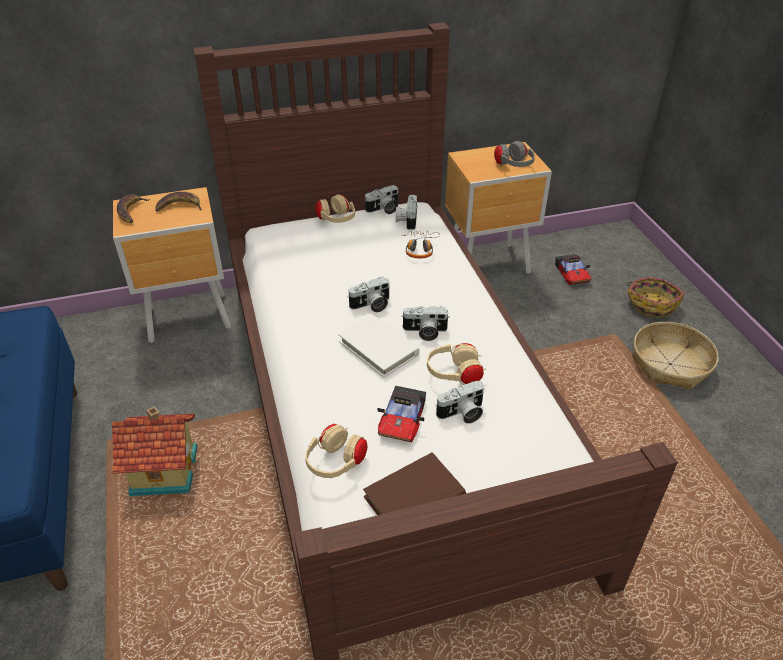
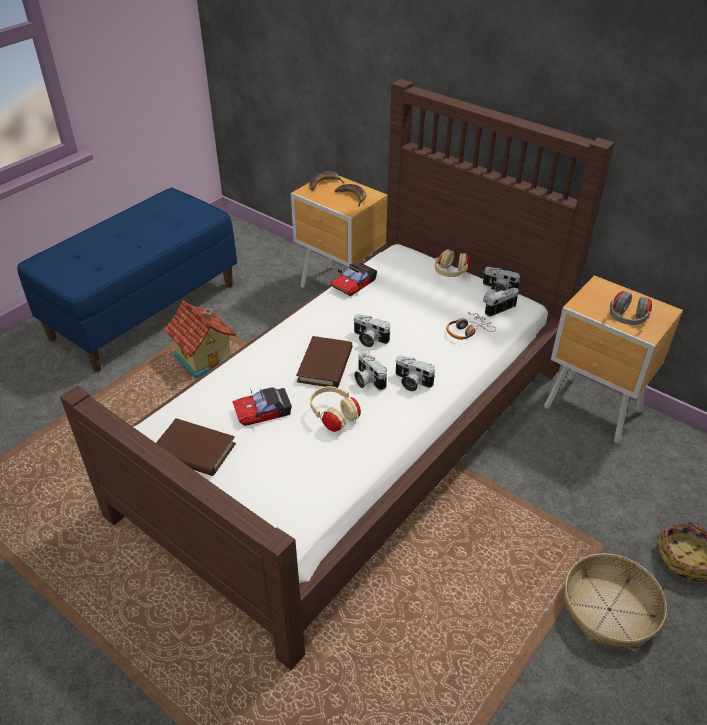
camera: 55 degrees right, 0 degrees up
beige headphones [305,424,367,478] -> none
white book [338,314,420,378] -> brown book [296,336,353,388]
camera [436,381,484,424] -> camera moved to [395,355,435,391]
toy car [555,254,592,285] -> toy car moved to [330,263,377,296]

